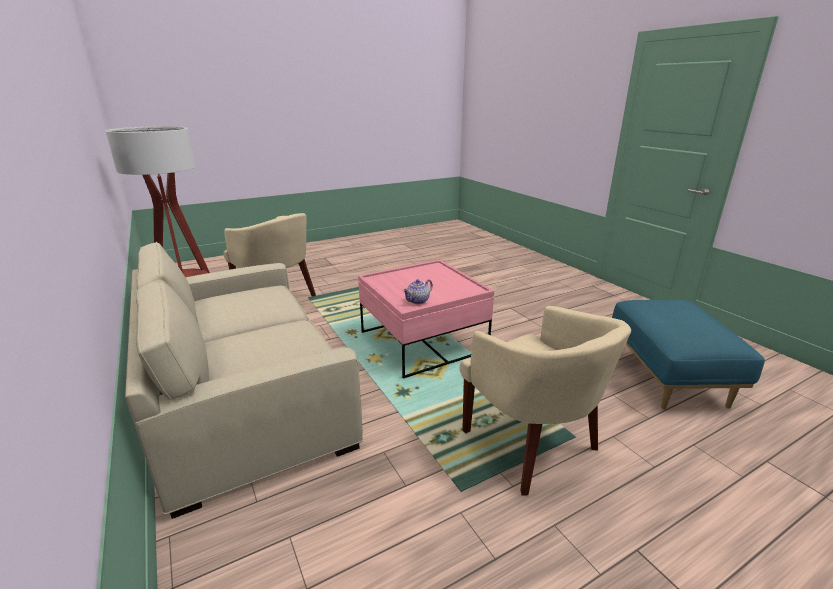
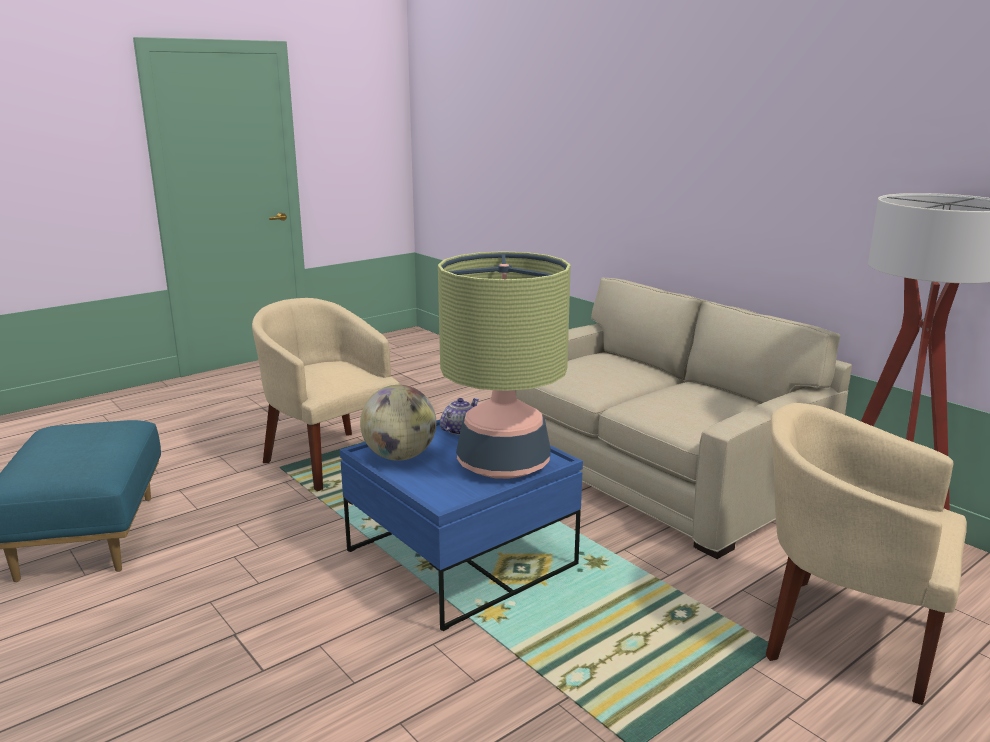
camera: 170 degrees right, 5 degrees down
pink coffee table [358,260,494,379] -> blue coffee table [340,420,583,631]
none -> globe [360,385,436,461]
none -> table lamp [438,251,571,479]

